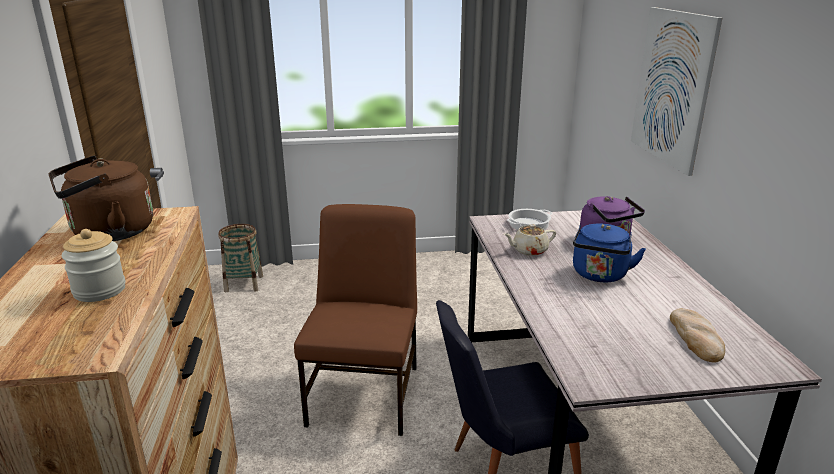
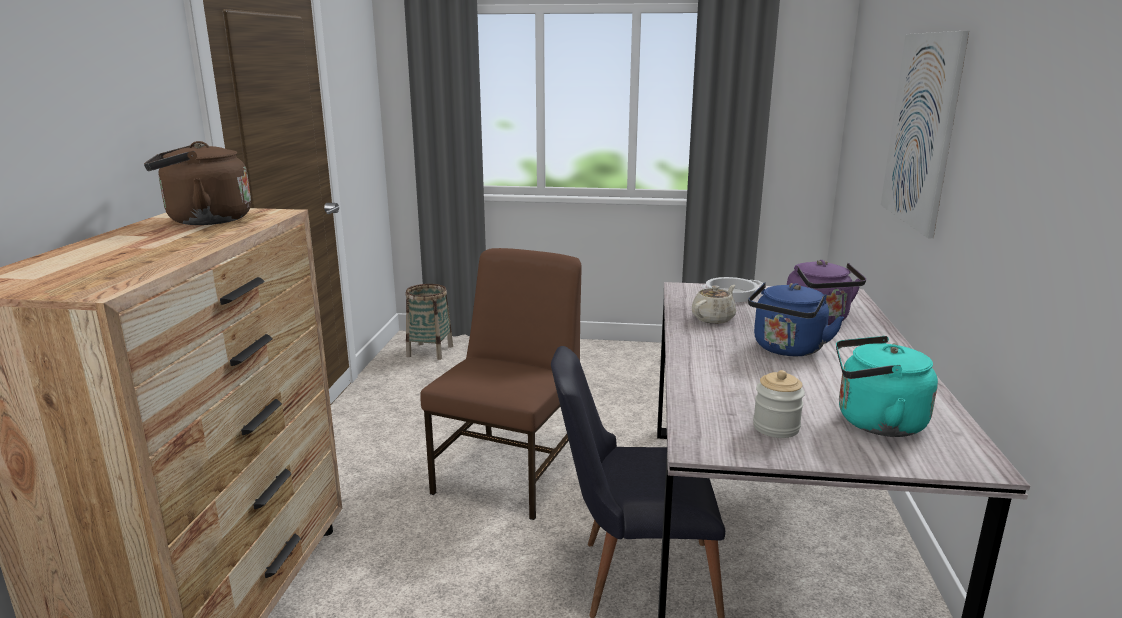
camera: 15 degrees right, 5 degrees down
jar [62,229,125,302] -> jar moved to [753,370,805,438]
beige teapot [504,224,556,256] -> beige teapot turned 135 degrees clockwise [692,285,736,324]
bread [670,308,725,363] -> turquoise kettle [836,336,938,437]

